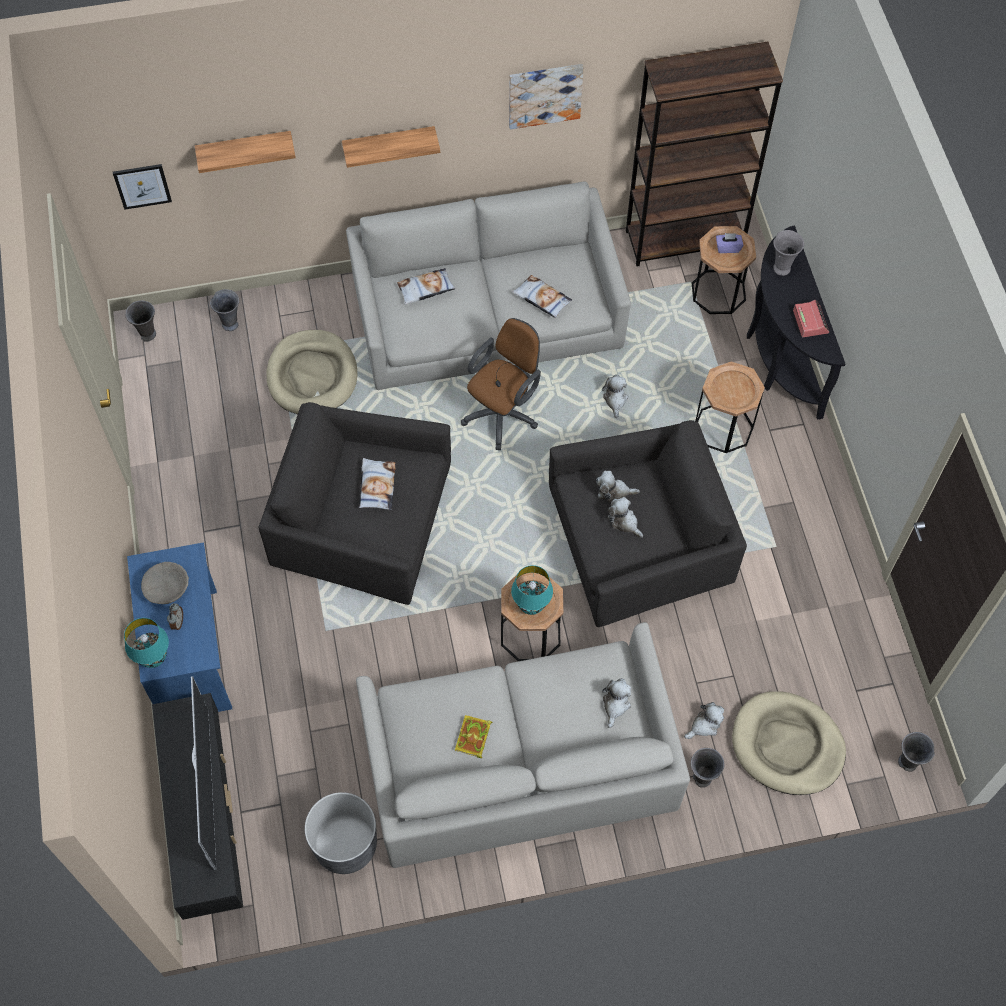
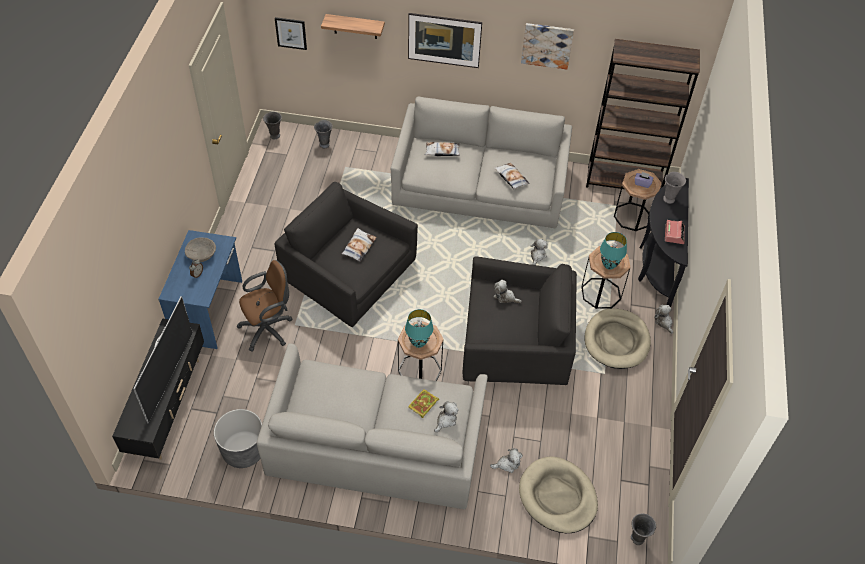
camera: 20 degrees right, 10 degrees down
turquoise table lamp [124,618,169,668] -> turquoise table lamp moved to [600,232,627,270]
beige dog bed [266,330,358,414] -> beige dog bed moved to [584,308,651,369]
shelf [342,126,440,168] -> picture [408,13,482,68]
book [455,715,493,758] -> book moved to [408,389,439,418]
brown office chair [461,318,541,450] -> brown office chair moved to [237,260,292,352]
plush toy [608,497,643,538] -> plush toy moved to [654,305,673,334]
grey vase [691,748,725,788] -> none

